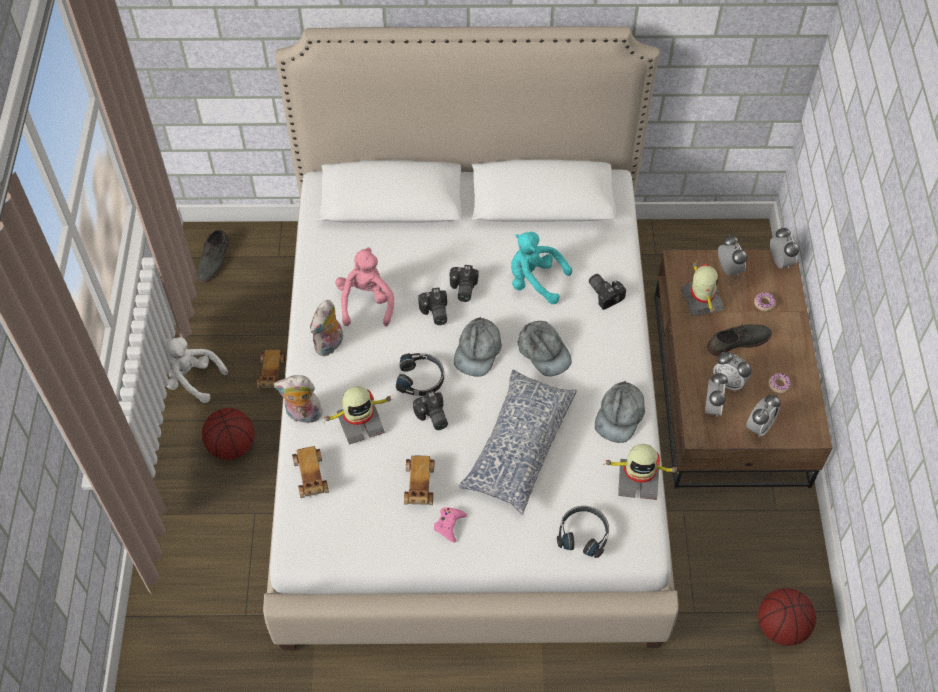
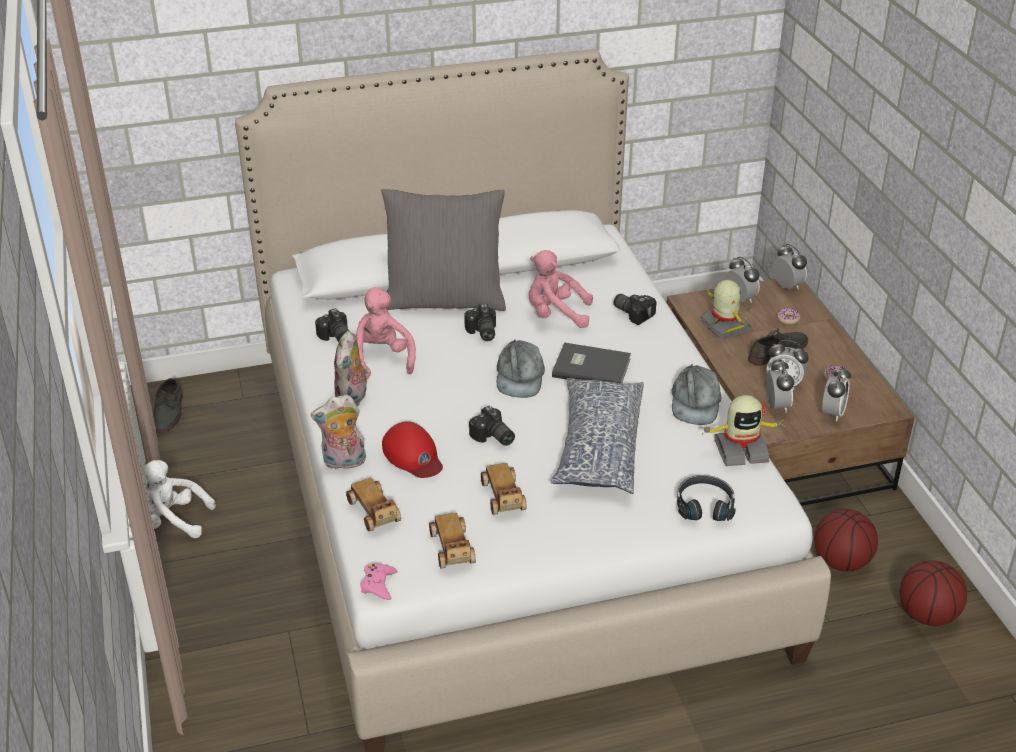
camera: 15 degrees left, 20 degrees down
basketball [202,408,254,460] -> basketball moved to [814,509,878,572]
toy car [257,349,285,389] -> toy car moved to [429,513,476,568]
toy robot [321,386,394,444] -> red cap [382,421,443,478]
black headphones [396,353,444,396] -> none
camera [418,287,447,325] -> camera moved to [315,308,349,342]
pink game controller [434,507,467,543] -> pink game controller moved to [360,564,398,600]
turquoise plush toy [511,232,572,304] -> pink plush toy [529,250,593,328]
grey cap [518,321,572,377] -> grey book [552,342,631,383]
none -> grey pillow [381,189,506,311]

